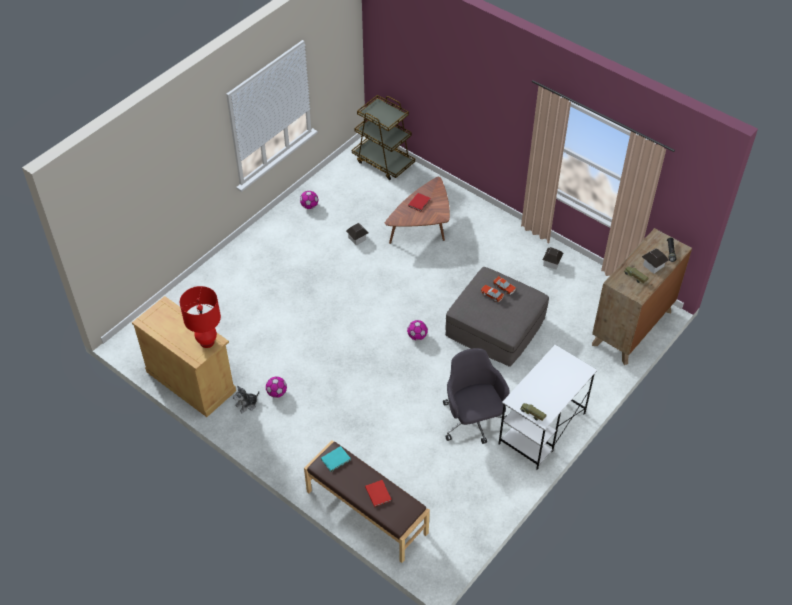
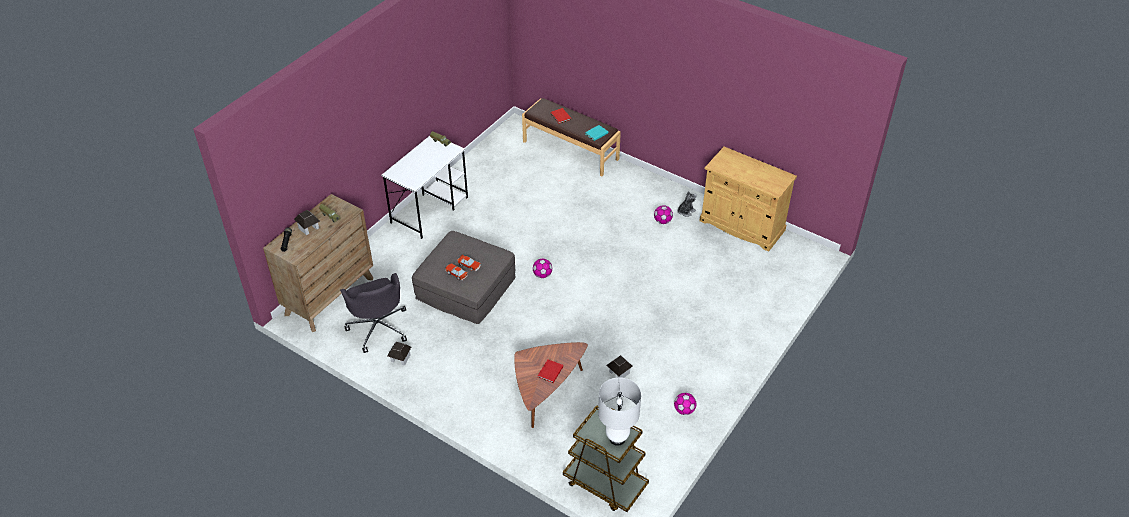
camera: 175 degrees right, 5 degrees down
red table lamp [180,286,221,348] -> none
grey office chair [443,348,510,444] -> grey office chair moved to [340,273,407,353]
none -> white table lamp [598,377,641,446]

